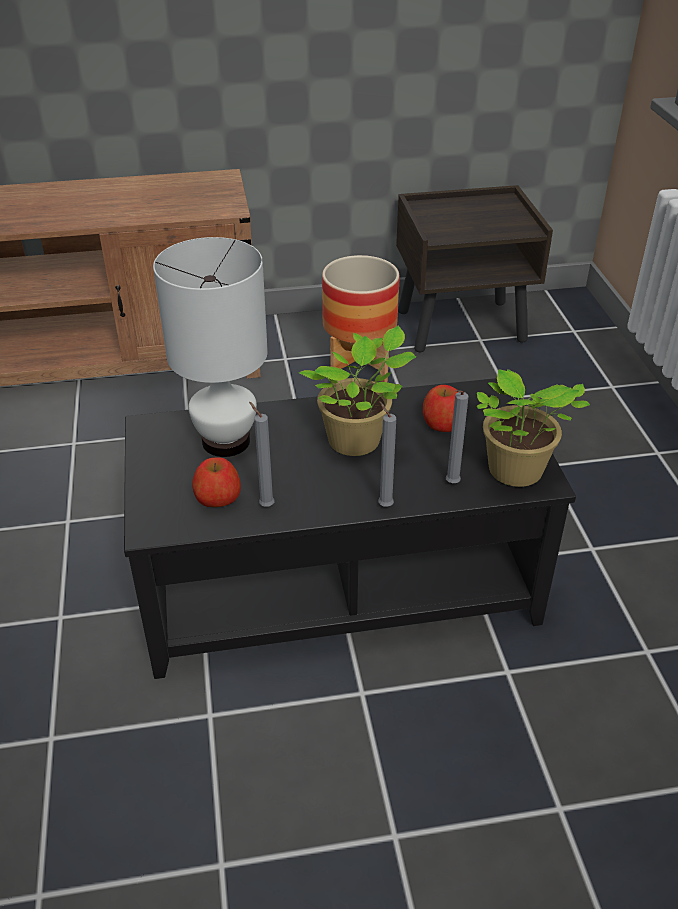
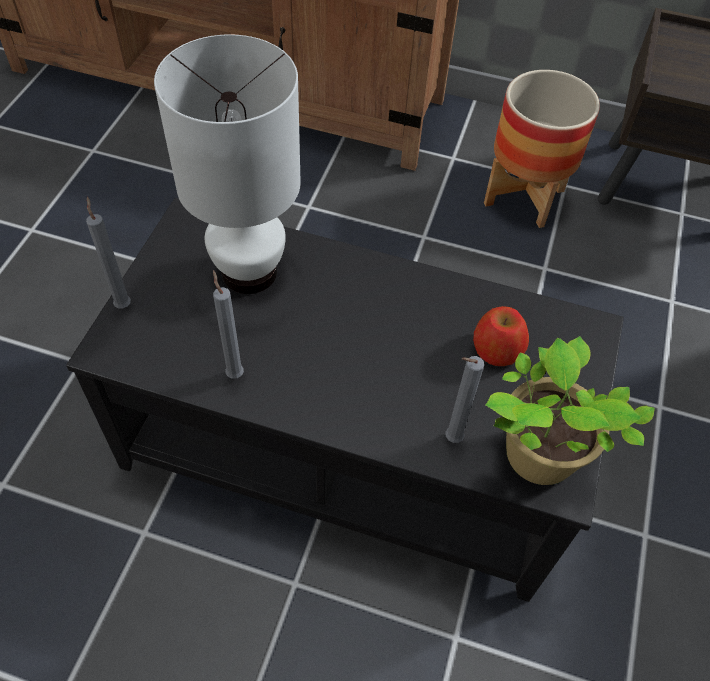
camera: 25 degrees right, 15 degrees up
apple [192,457,241,507] -> none
potted plant [299,326,416,456] -> none
grey candle [378,401,396,507] -> grey candle moved to [86,197,131,308]

